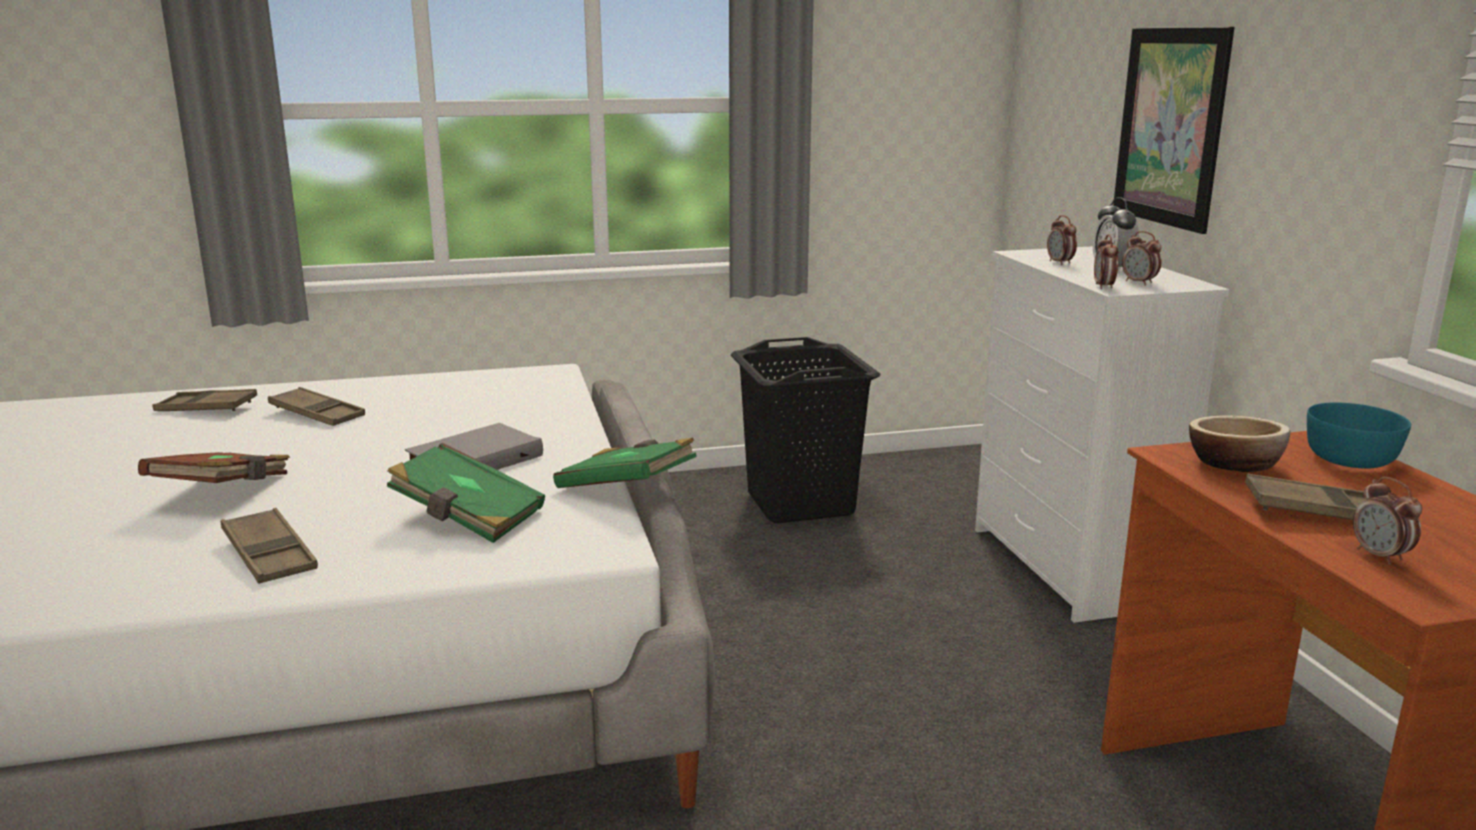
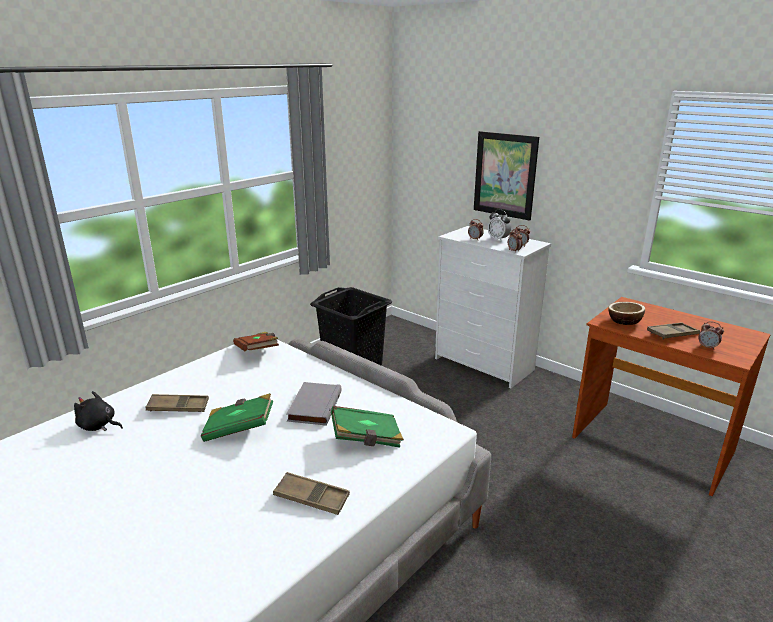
camera: 35 degrees left, 5 degrees up
brown book [138,452,290,483] -> brown book moved to [233,332,279,351]
brown tray [152,389,257,411] -> black plush toy [74,391,123,431]
green book [553,438,697,488] -> green book moved to [201,393,273,442]
turquoise bowl [1307,403,1411,469] -> none

